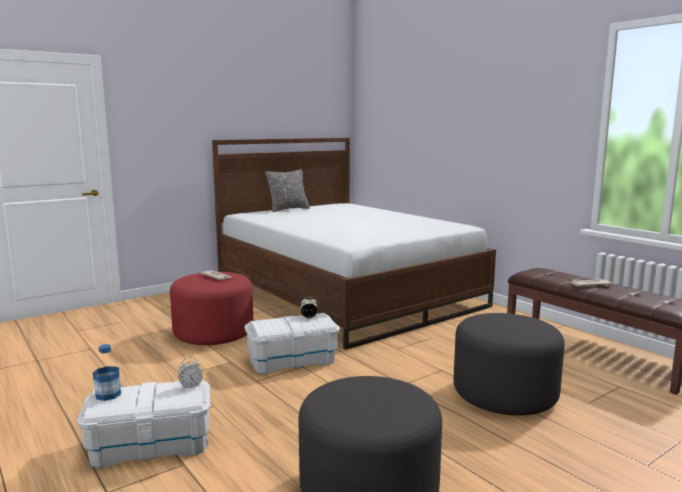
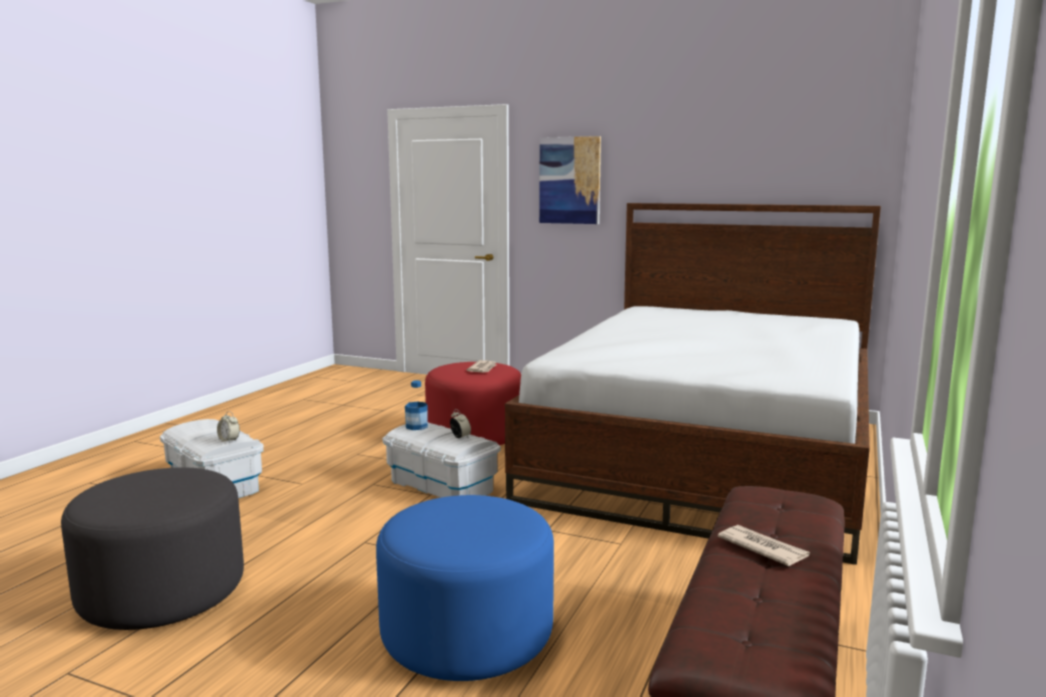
camera: 60 degrees right, 0 degrees up
bottle [93,344,121,401] -> bottle moved to [405,380,428,430]
pillow [265,169,310,212] -> none
grey ottoman [454,313,565,415] -> blue ottoman [376,495,554,681]
none -> picture [539,136,601,224]

